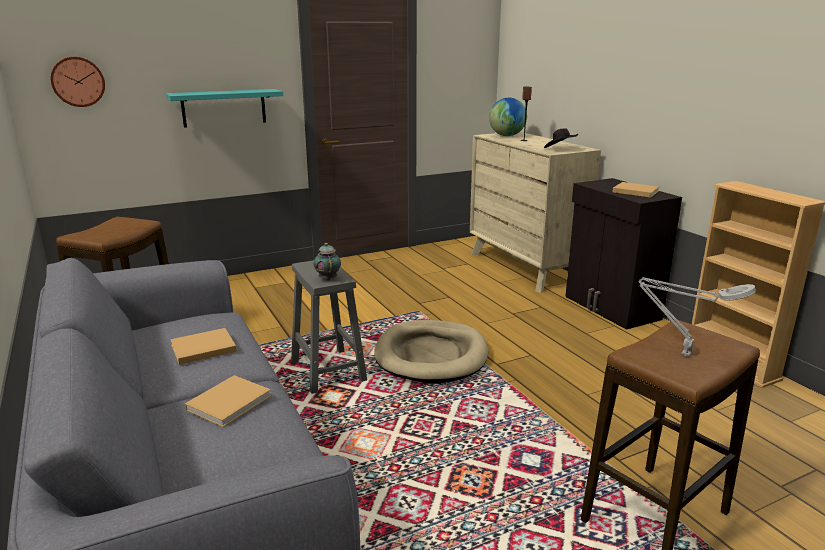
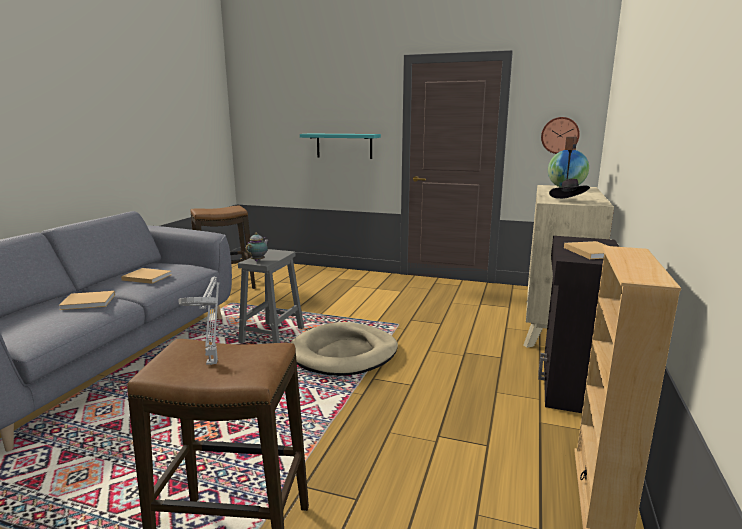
camera: 45 degrees right, 5 degrees down
wall clock [51,57,105,107] -> wall clock moved to [541,117,580,154]

